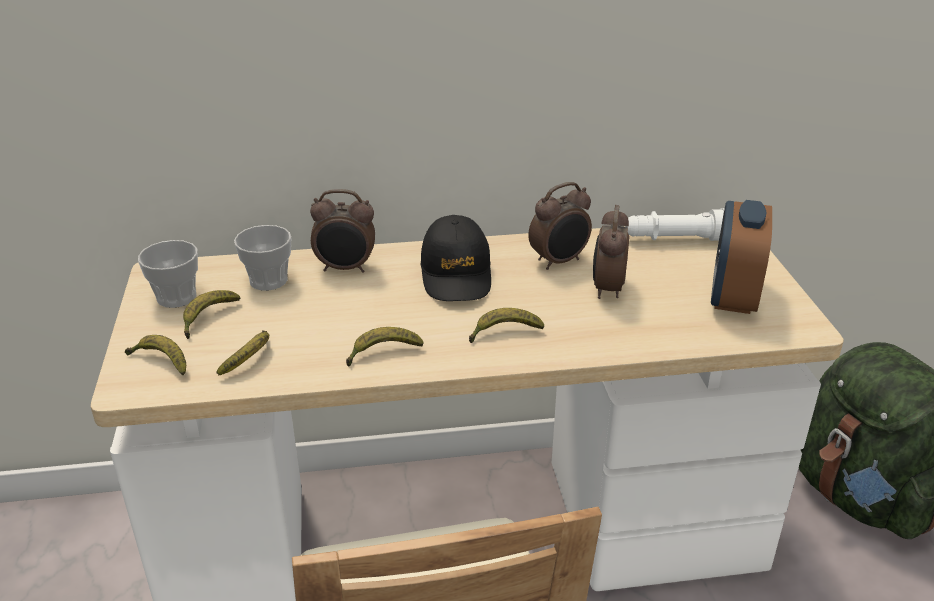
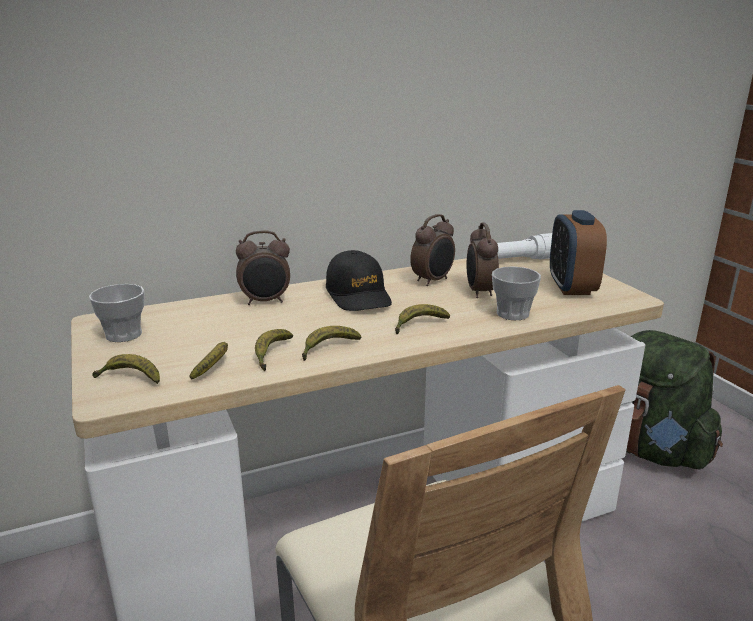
camera: 15 degrees left, 10 degrees down
banana [183,290,240,339] -> banana moved to [255,329,293,371]
cup [234,225,291,291] -> cup moved to [492,267,541,320]

